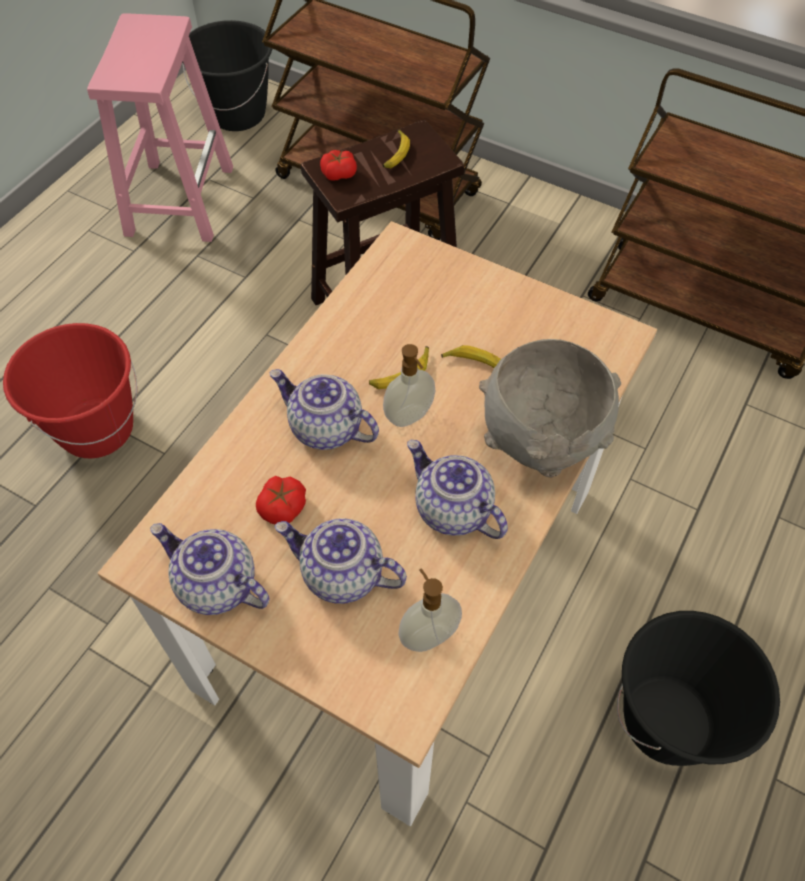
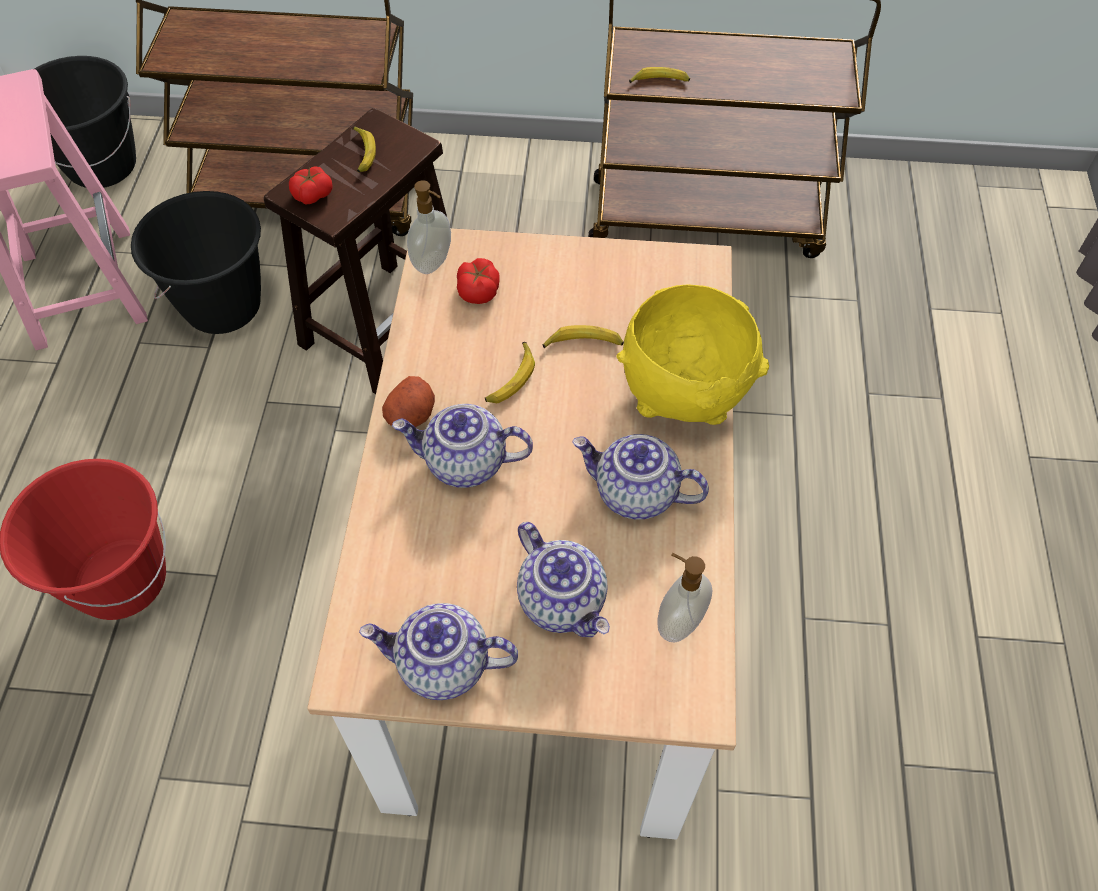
camera: 25 degrees left, 0 degrees up
tomato [256,476,306,525] -> tomato moved to [457,258,500,304]
teapot [274,518,407,604] -> teapot turned 120 degrees counterclockwise [517,522,610,638]
soap dispenser [383,344,435,427] -> soap dispenser moved to [407,180,451,274]
grey bowl [479,339,621,478] -> yellow bowl [616,284,769,425]
black bucket [617,611,780,766] -> black bucket moved to [131,191,261,334]
none -> potato [382,376,435,427]
none -> banana [629,67,690,83]

